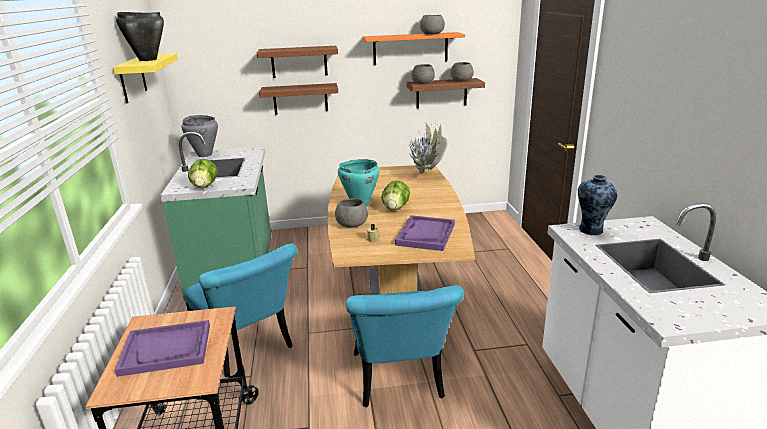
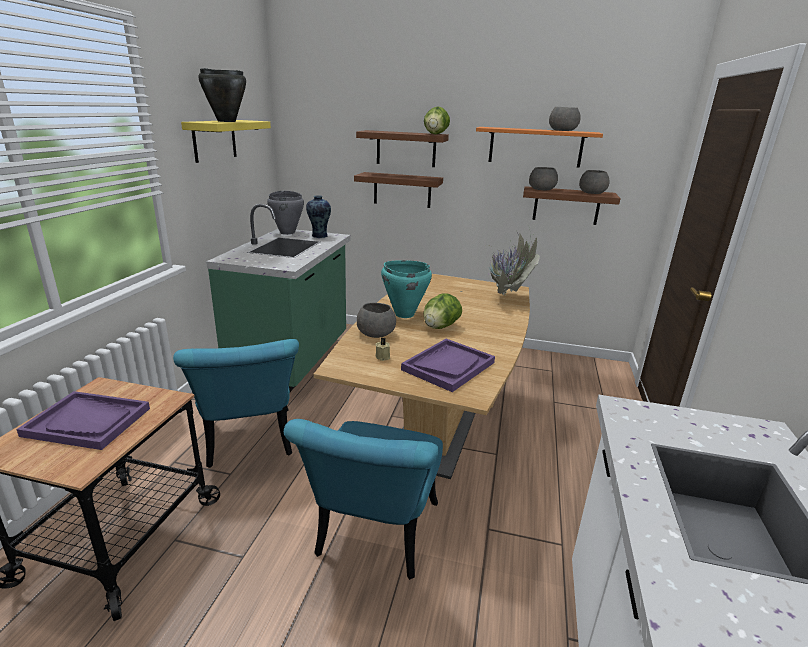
camera: 20 degrees right, 0 degrees up
lettuce [188,159,218,188] -> lettuce moved to [424,106,450,134]
vase [578,175,617,236] -> vase moved to [306,195,331,238]

